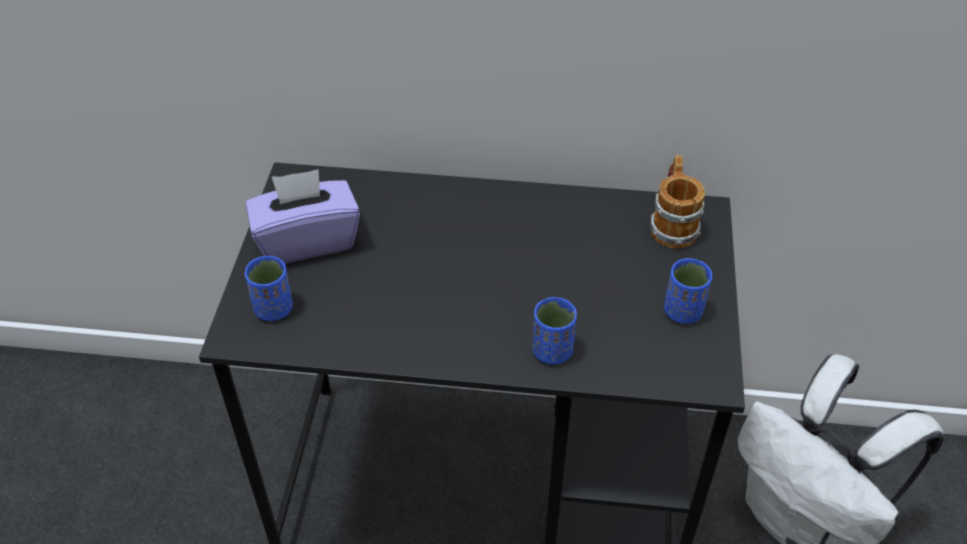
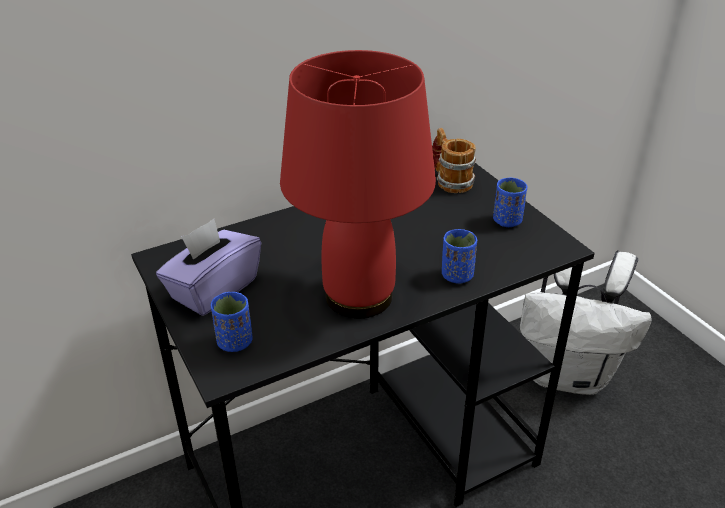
camera: 35 degrees left, 10 degrees down
none -> red table lamp [280,50,436,318]

